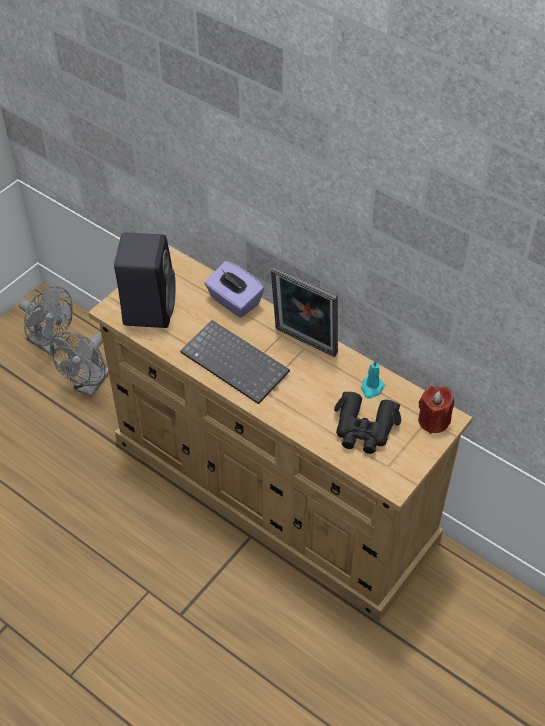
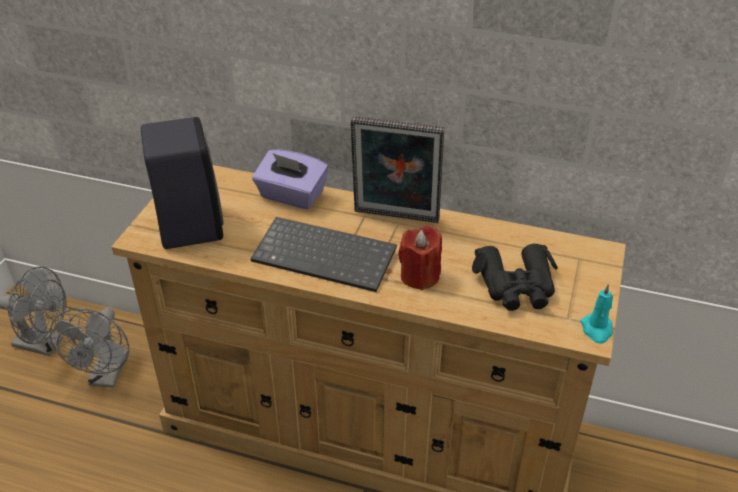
camera: 20 degrees left, 10 degrees down
turquoise candle [361,359,385,399] -> turquoise candle moved to [581,284,613,344]
red candle [418,386,454,434] -> red candle moved to [398,225,442,290]

